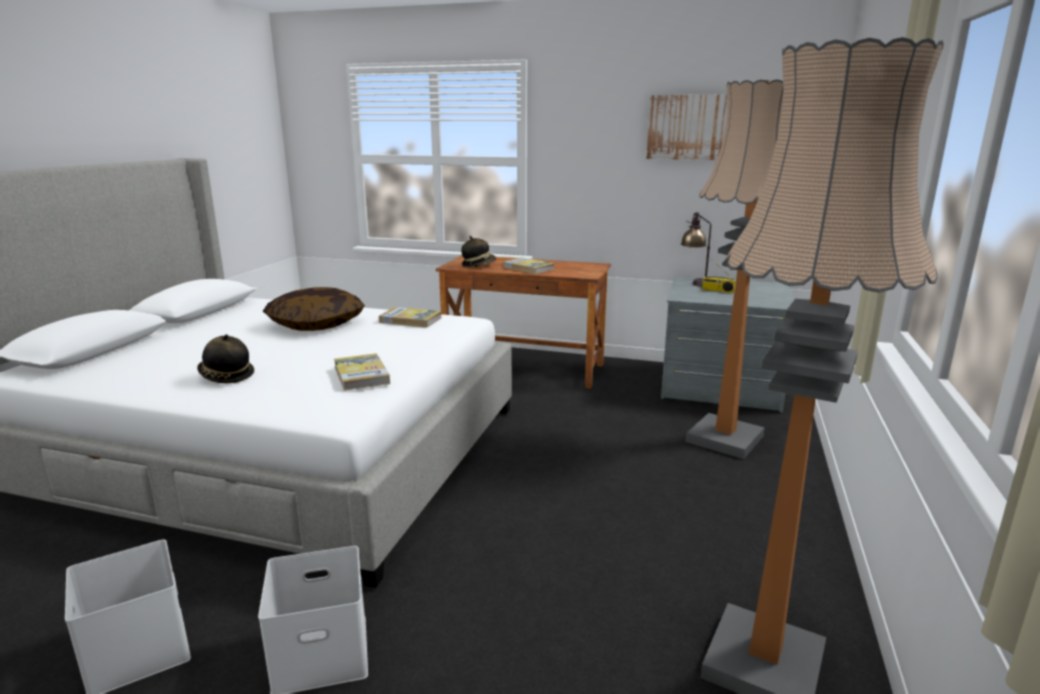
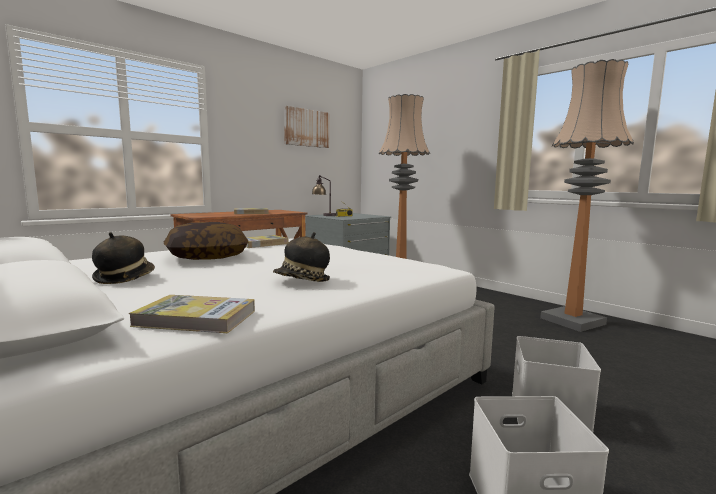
camera: 60 degrees left, 10 degrees down
book [334,353,390,391] -> book moved to [129,295,255,333]
hat [461,236,496,267] -> hat moved to [92,232,155,284]

